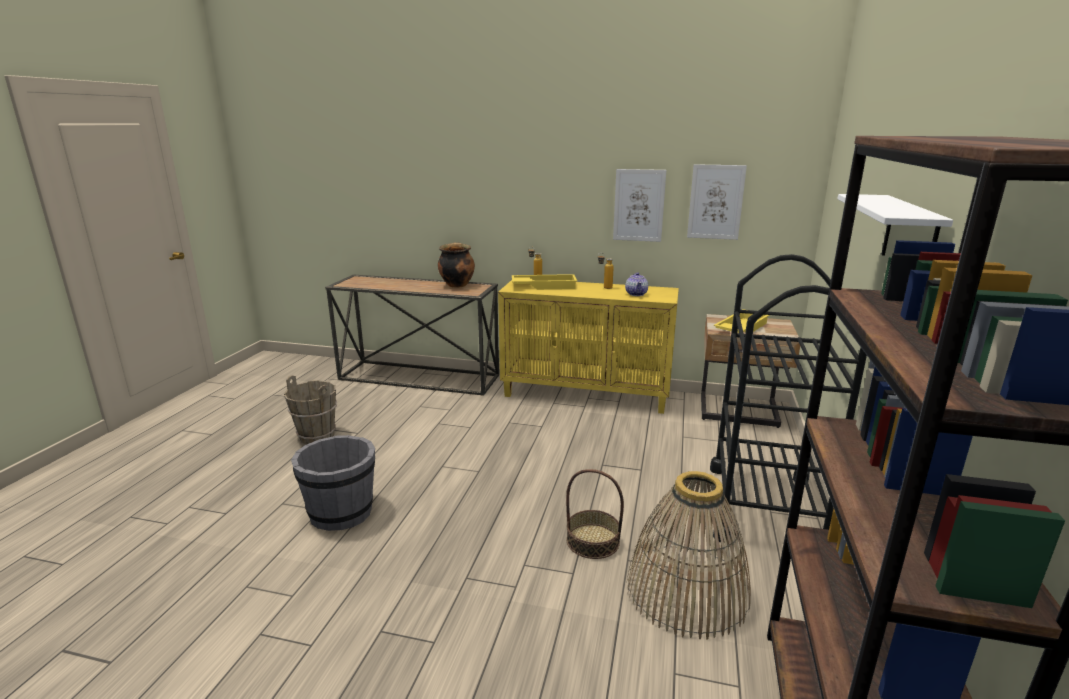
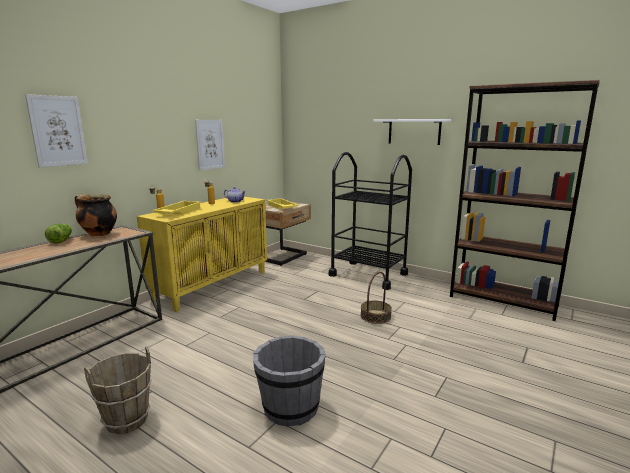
camera: 70 degrees left, 5 degrees down
basket [627,471,751,640] -> none
picture [687,164,747,240] -> picture moved to [25,94,88,167]
none -> lettuce [45,224,72,244]

